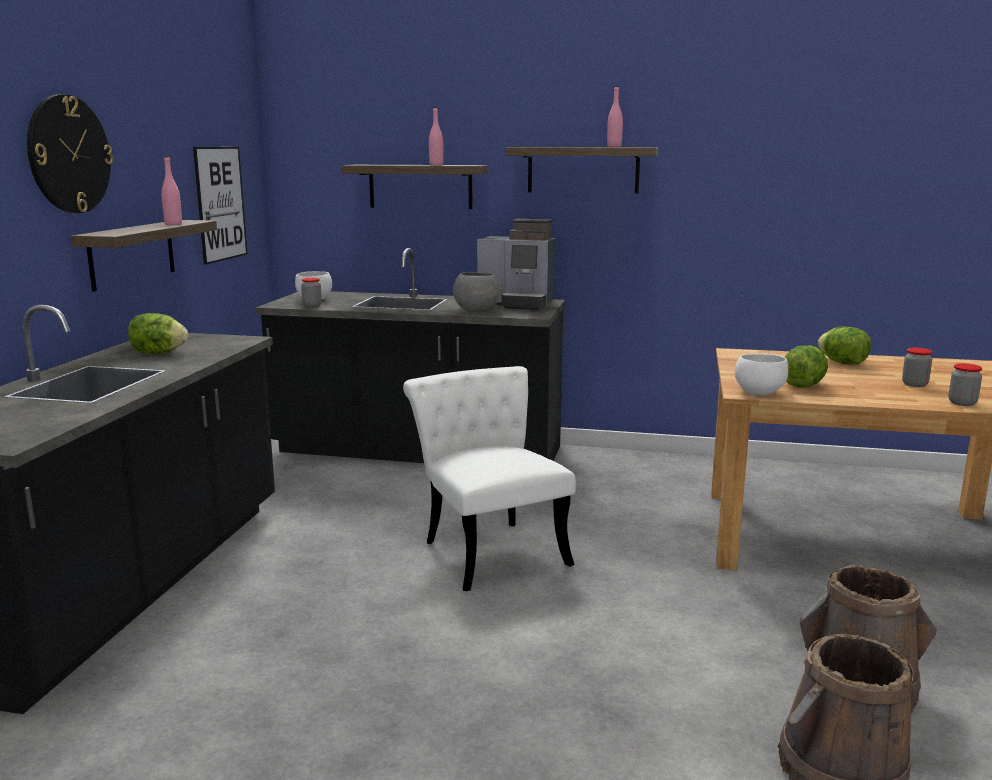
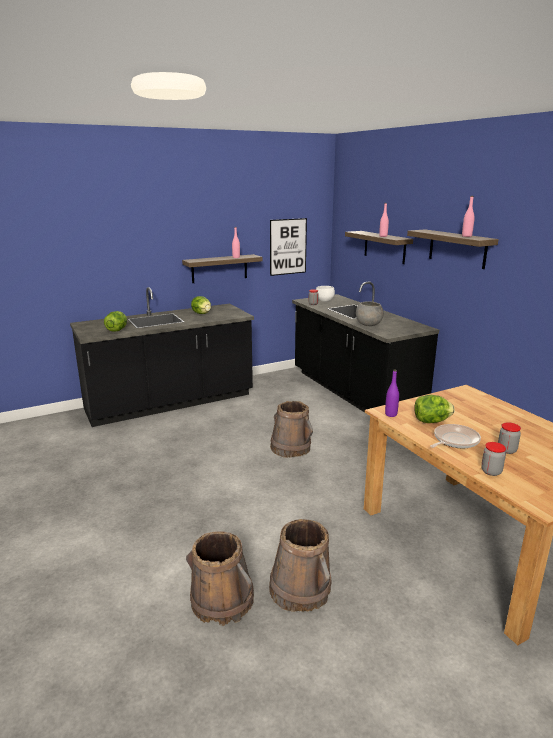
camera: 50 degrees right, 5 degrees up
wall clock [27,94,113,213] -> none
white chair [403,366,576,591] -> brown bucket [270,401,313,458]
coffee machine [477,219,556,310] -> none
white bowl [735,354,788,396] -> purple bottle [385,370,399,417]
lettuce [818,326,871,365] -> lettuce moved to [104,311,127,332]
none -> frying pan [430,424,481,448]

